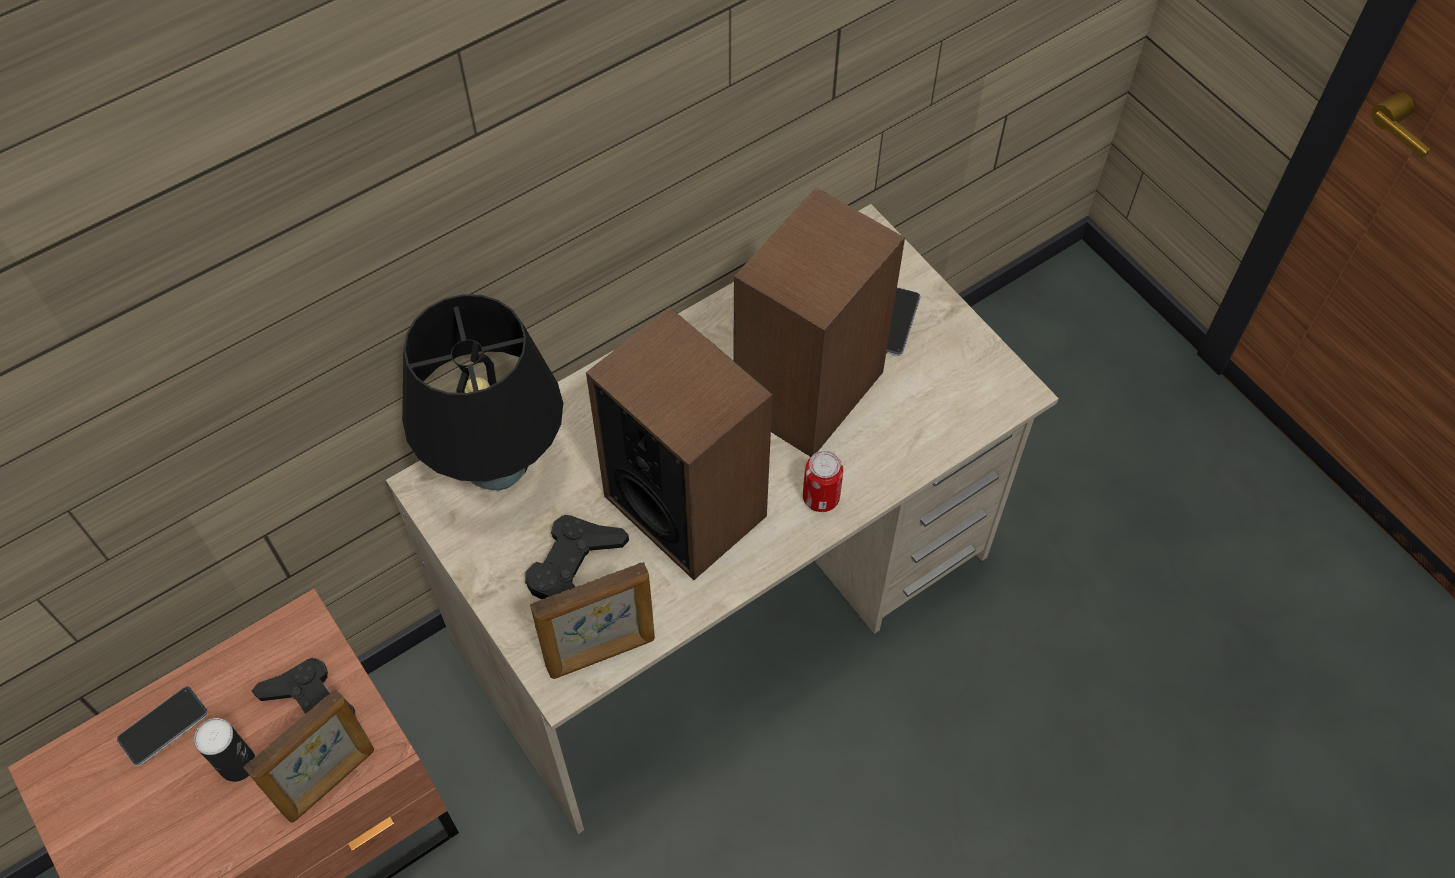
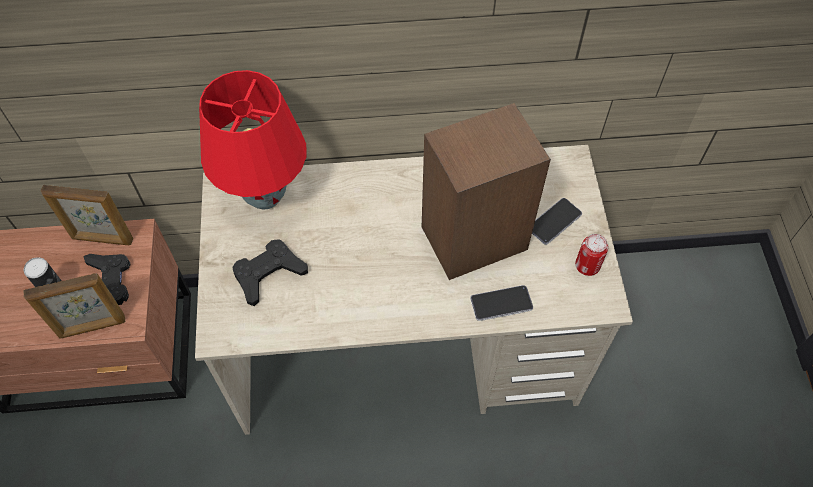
camera: 30 degrees right, 0 degrees up
phone [117,686,208,766] -> phone moved to [470,285,533,321]
black table lamp [402,294,563,490] -> red table lamp [199,70,307,209]
picture frame [530,562,655,679] -> picture frame moved to [40,185,133,245]
speaker [586,307,773,580] -> none
can [803,451,843,512] -> can moved to [575,234,608,276]

